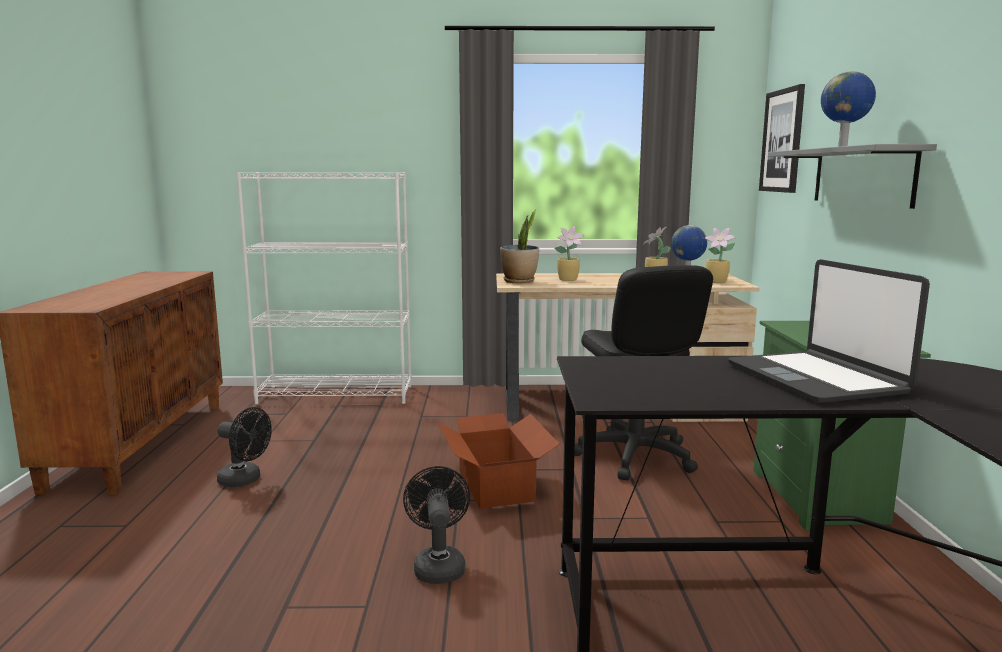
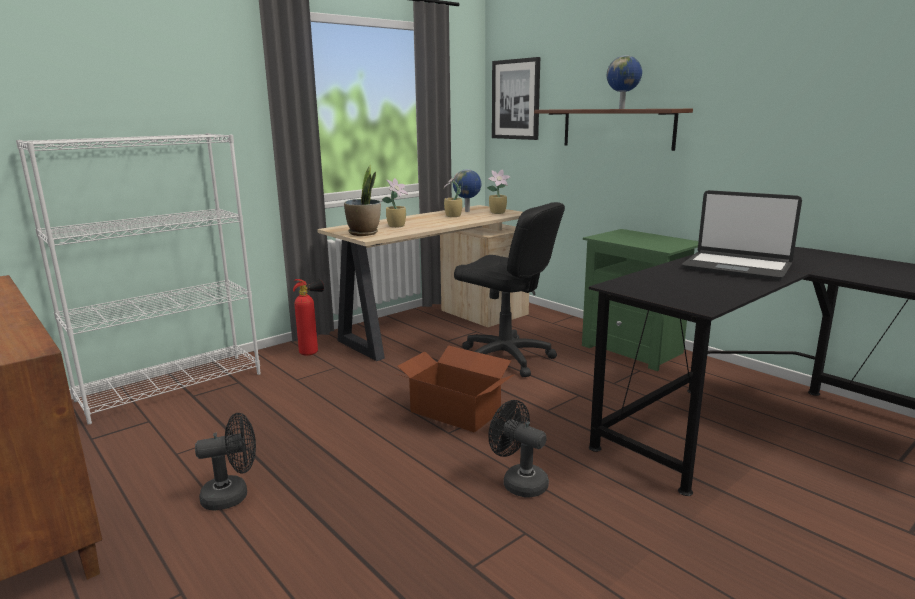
camera: 40 degrees left, 5 degrees up
grey shelf [768,144,937,209] -> brown shelf [534,109,693,151]
none -> fire extinguisher [293,279,324,356]

